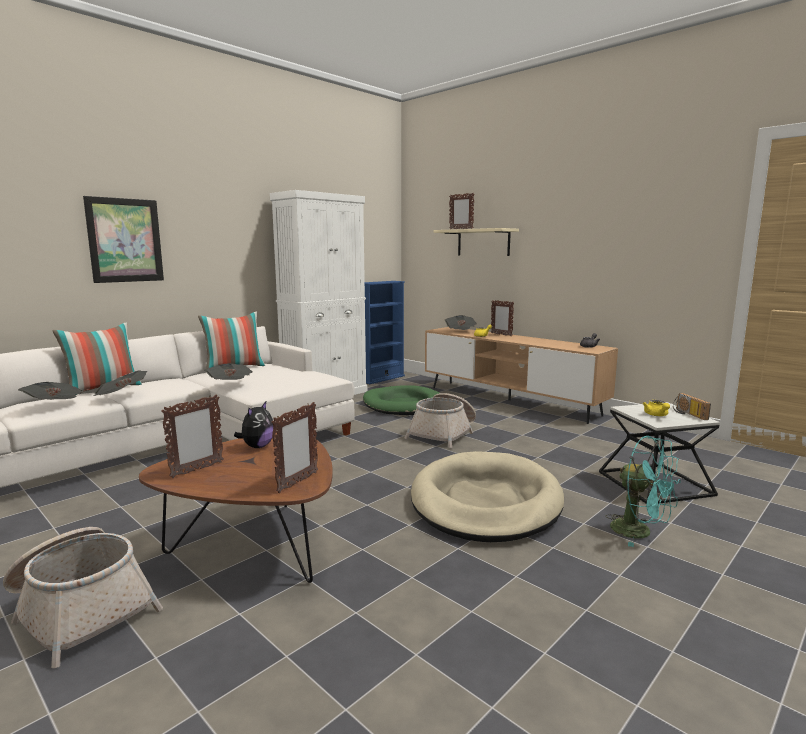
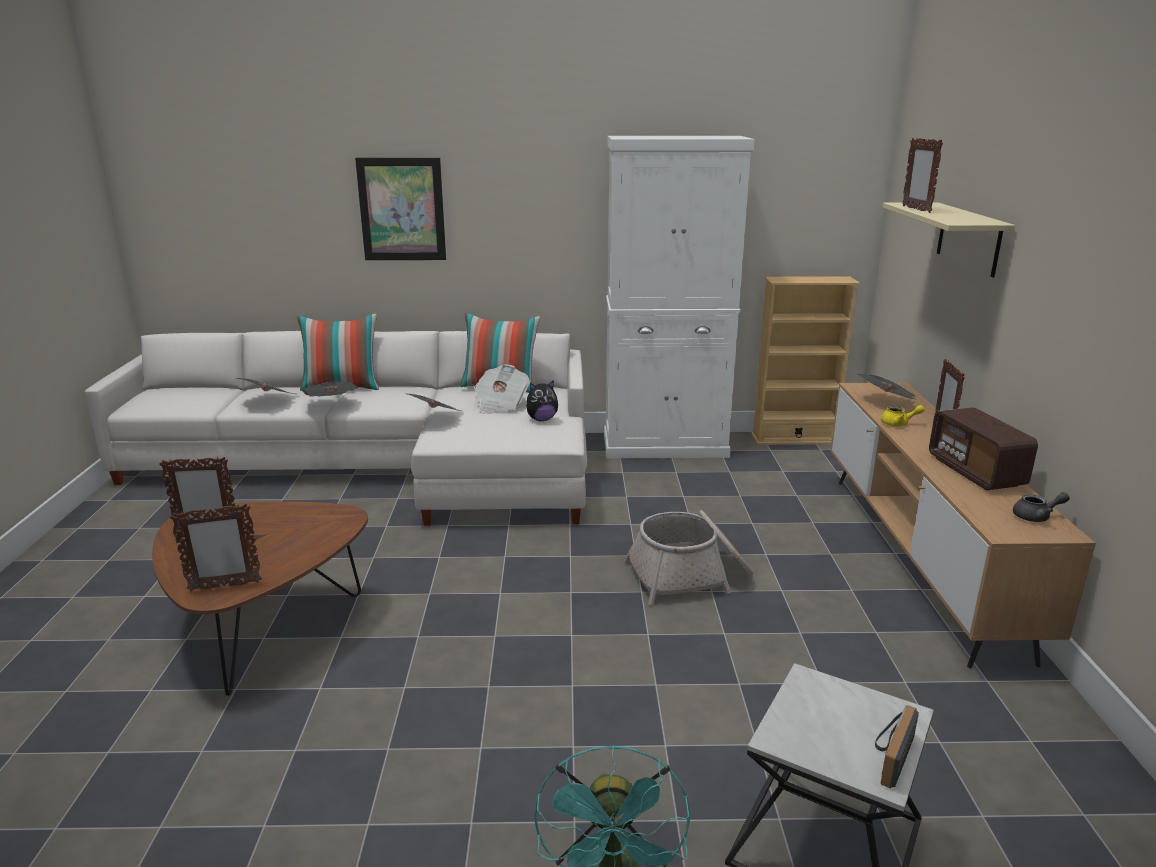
camera: 45 degrees right, 10 degrees up
basket [3,527,163,668] -> none
plush toy [234,402,273,448] -> plush toy moved to [526,380,558,421]
green dog bed [363,385,439,415] -> none
blue bookcase [365,281,405,384] -> beige bookcase [751,276,860,445]
beige dog bed [411,451,564,542] -> none
yellow teapot [643,400,670,416] -> none
none -> newspaper [474,364,530,414]
none -> radio [929,408,1038,490]

